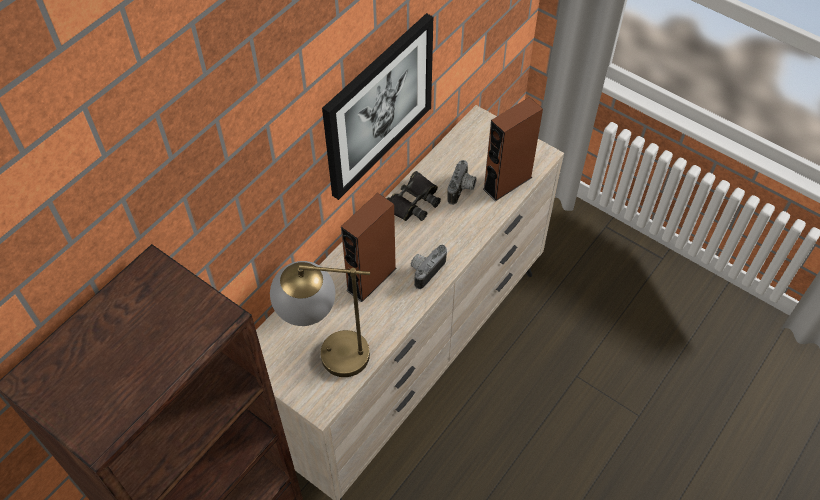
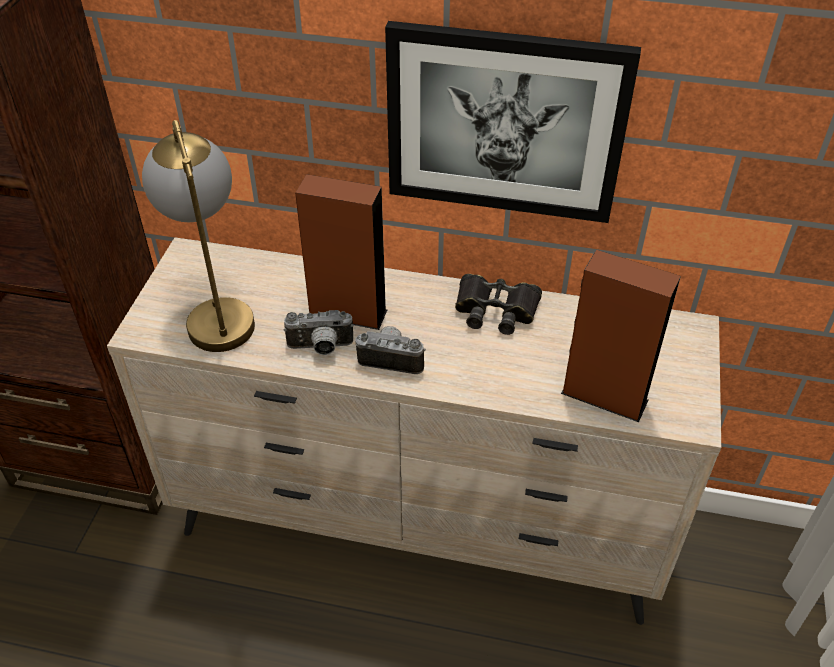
camera: 65 degrees right, 10 degrees down
camera [447,160,477,205] -> camera moved to [283,310,354,355]

